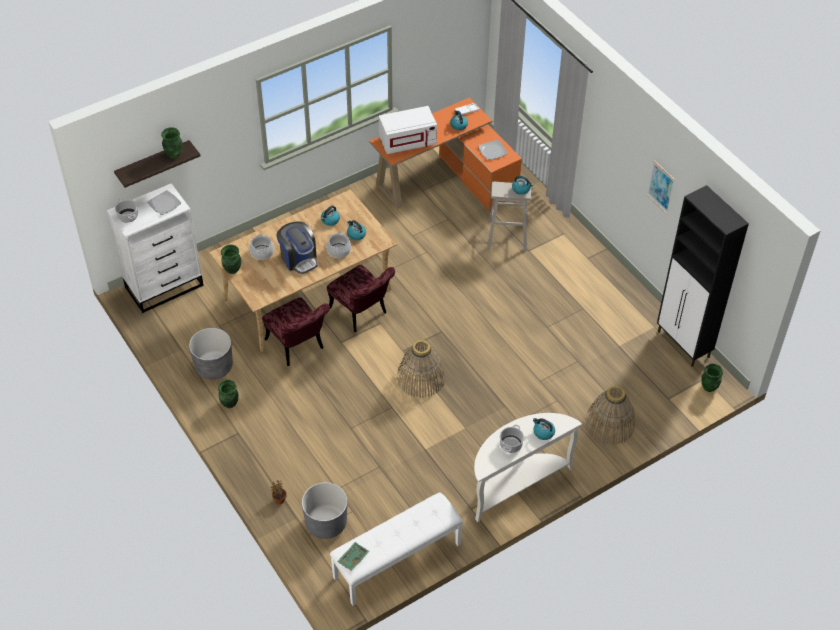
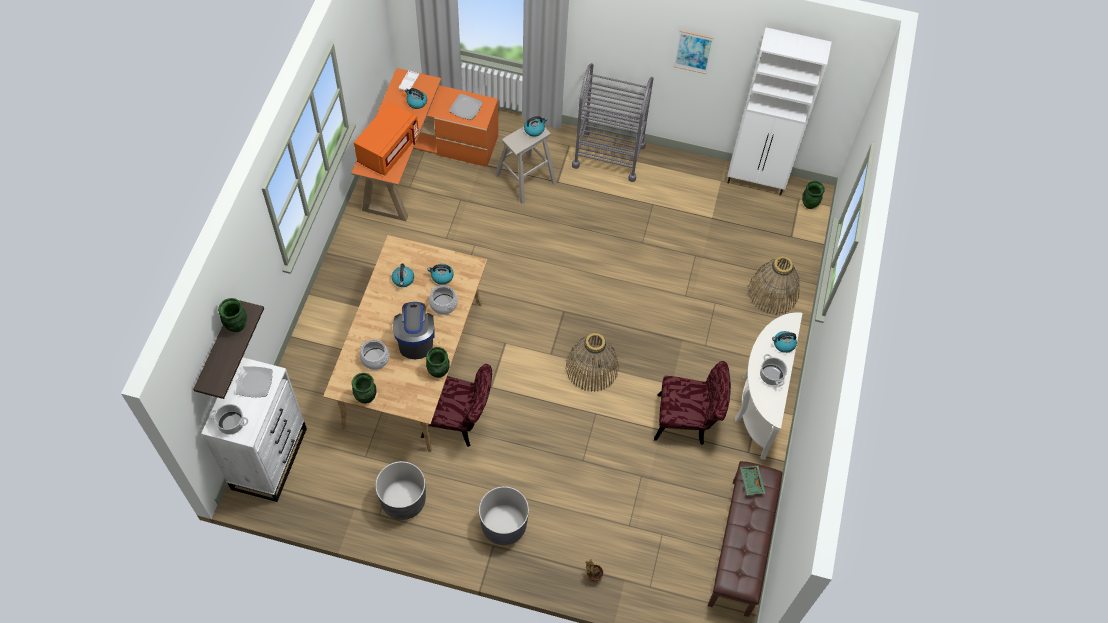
camera: 45 degrees left, 10 degrees up
green vase [218,380,238,408] -> green vase moved to [426,347,450,378]
coffee machine [276,221,318,274] -> coffee machine turned 105 degrees counterclockwise [393,302,435,359]
grey planter [302,482,347,539] -> grey planter moved to [479,486,529,545]
red chair [327,265,395,332] -> red chair moved to [654,361,731,445]
white bench [330,493,463,606] -> brown bench [708,461,782,617]
green tray [337,542,369,571] -> green tray moved to [740,465,765,495]
white microwave [379,106,437,154] -> orange microwave [354,102,419,176]
black cabinet [657,185,749,367] -> white cabinet [727,28,832,195]
none -> grey cart [572,63,653,182]

